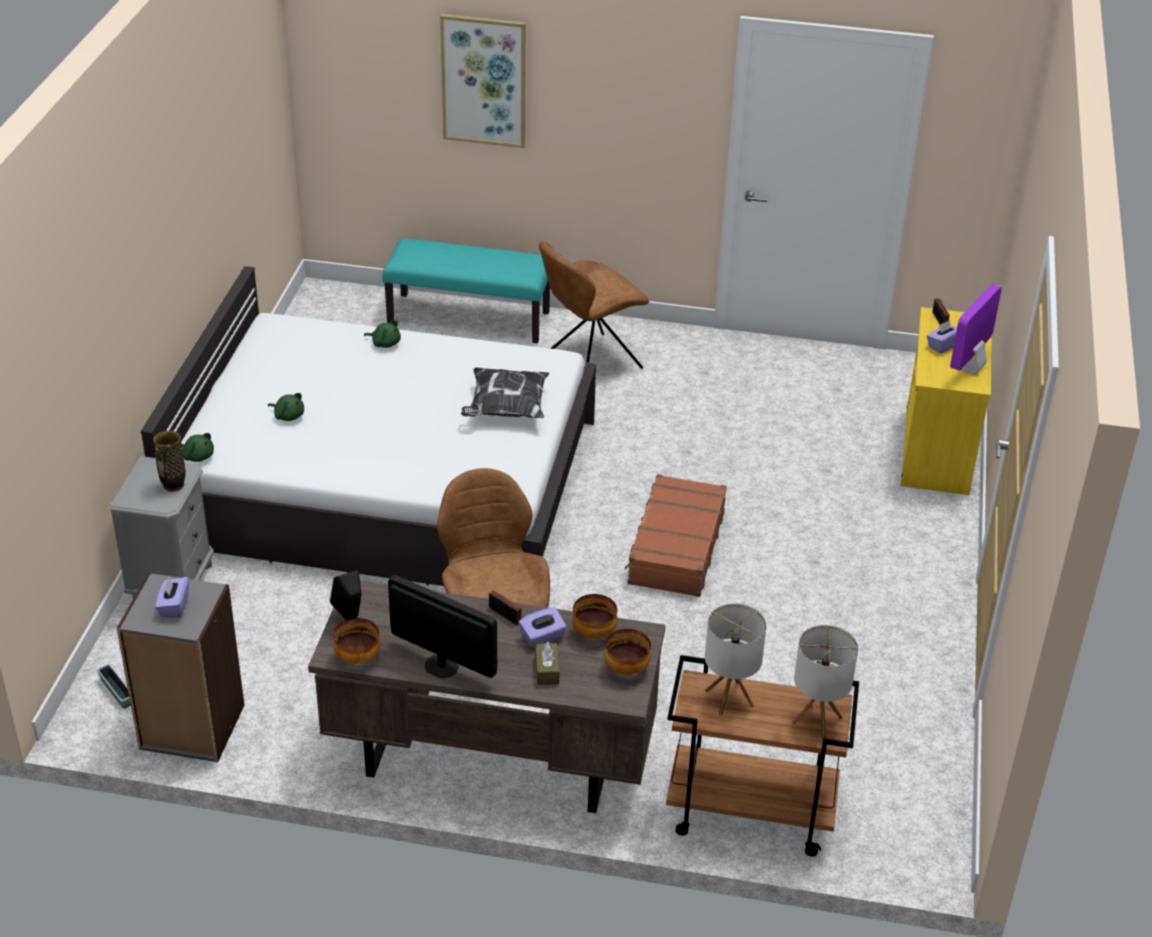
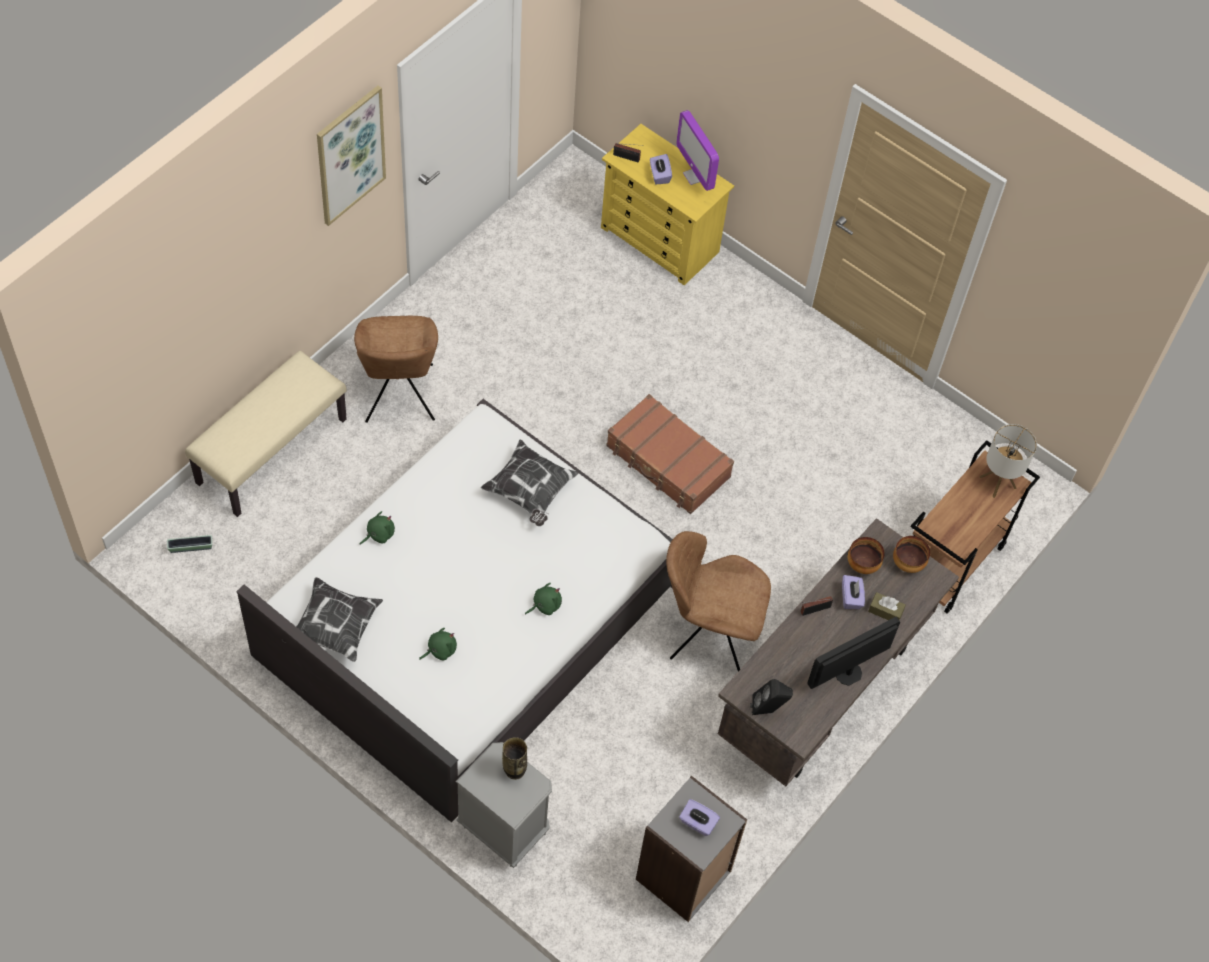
camera: 65 degrees left, 20 degrees up
planter [97,664,131,709] -> planter moved to [167,535,212,553]
green plush toy [182,433,214,462] -> green plush toy moved to [525,583,562,615]
bowl [333,618,380,664] -> none
turquoise bench [382,238,550,343] -> beige bench [185,351,347,517]
picture [440,14,526,148] -> picture moved to [317,86,386,226]
table lamp [705,604,767,716] -> none
none -> pillow [282,577,383,662]

